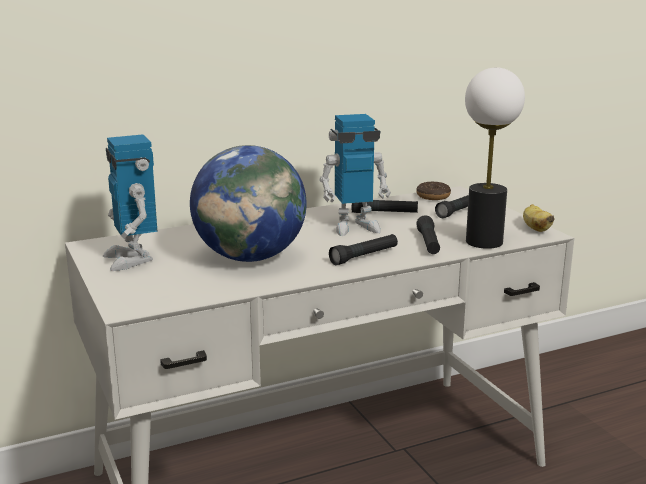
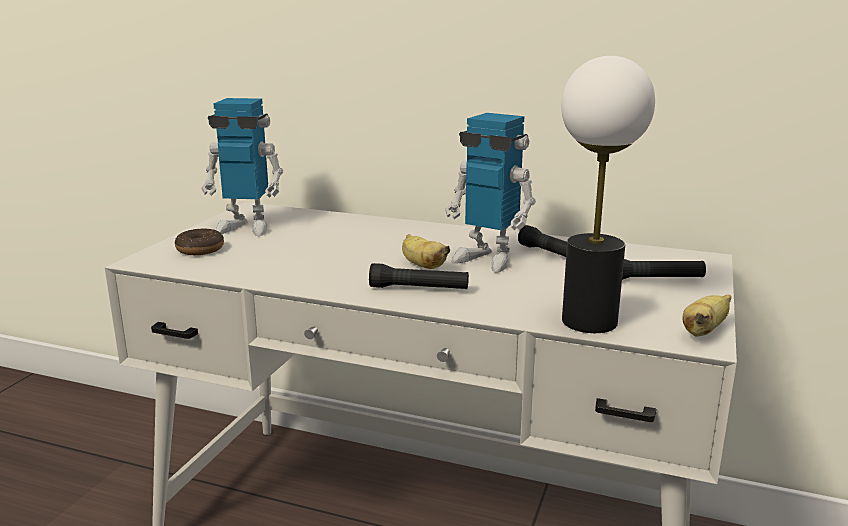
camera: 45 degrees right, 0 degrees up
toy robot [102,134,157,271] -> toy robot turned 105 degrees counterclockwise [202,98,283,236]
globe [190,145,307,262] -> none
donut [416,182,451,200] -> donut moved to [175,229,224,255]
black flashlight [416,215,440,254] -> none
none -> banana [402,234,450,269]

